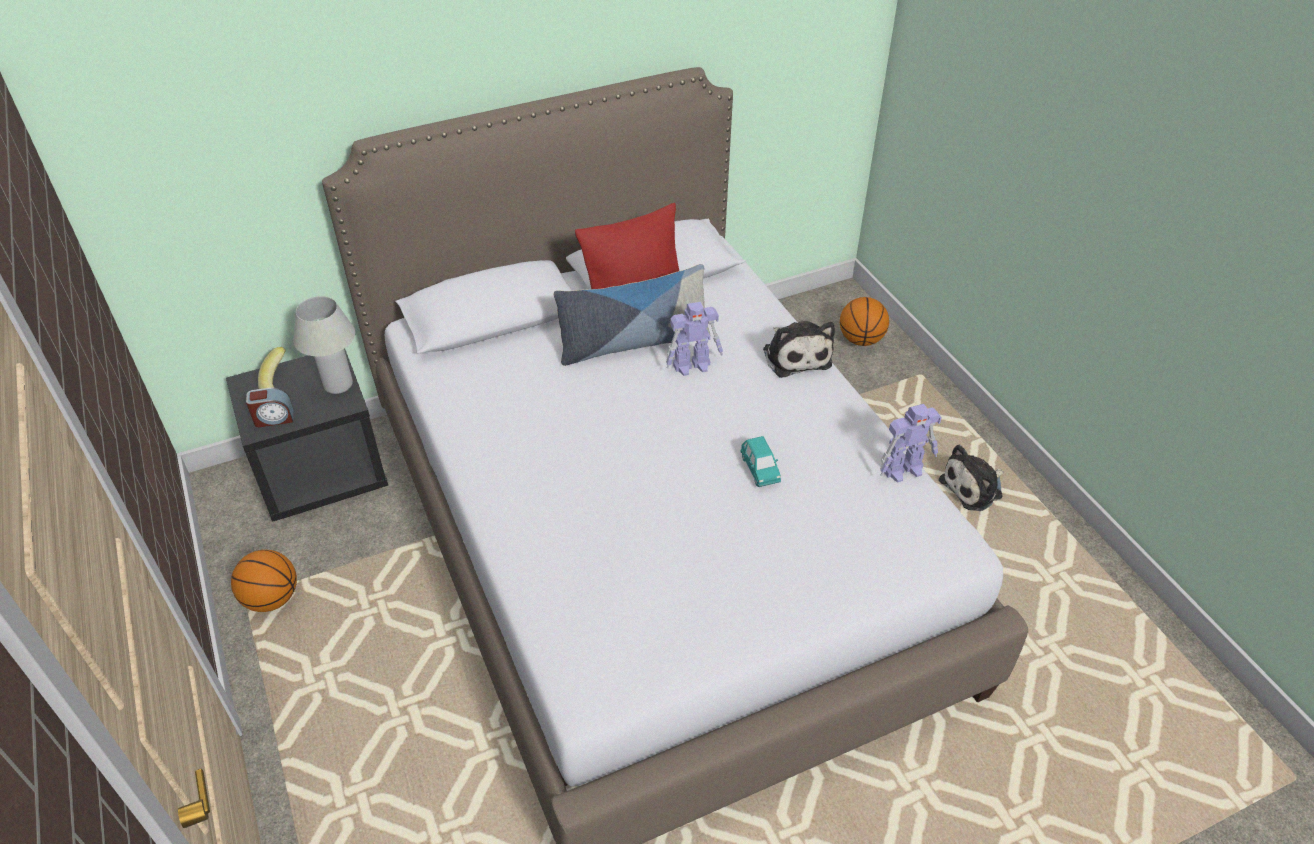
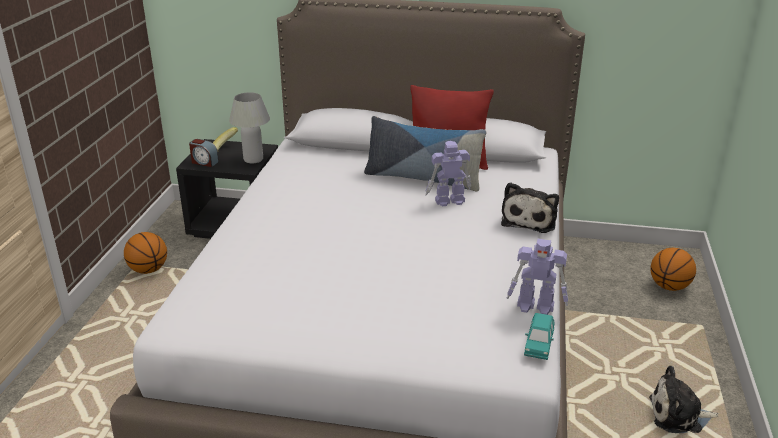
camera: 35 degrees right, 15 degrees down
toy robot [666,302,723,376] -> toy robot turned 150 degrees clockwise [425,141,471,206]
turquoise toy car [741,436,781,487] -> turquoise toy car moved to [524,313,555,360]

